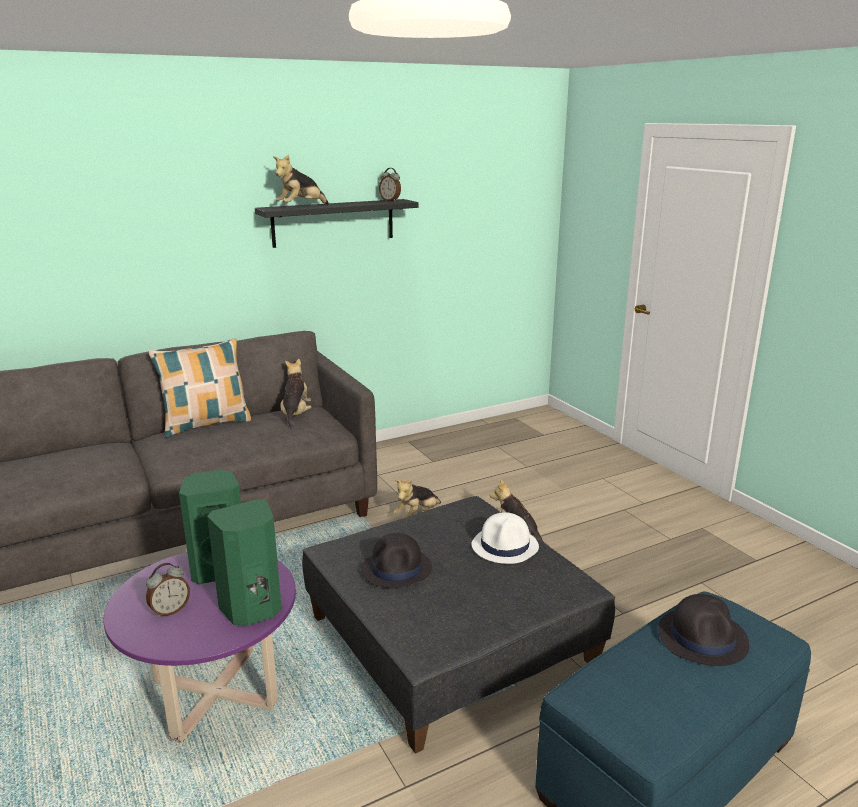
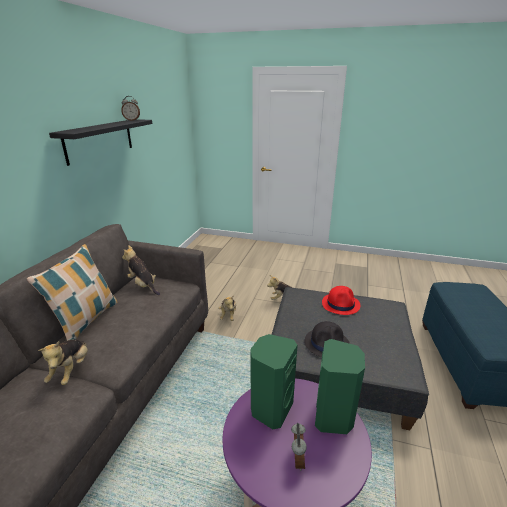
camera: 45 degrees left, 5 degrees up
plush toy [273,155,329,204] -> plush toy moved to [38,339,88,385]
white hat [471,512,539,564] -> red hat [322,286,360,315]
black hat [658,594,749,666] -> none

